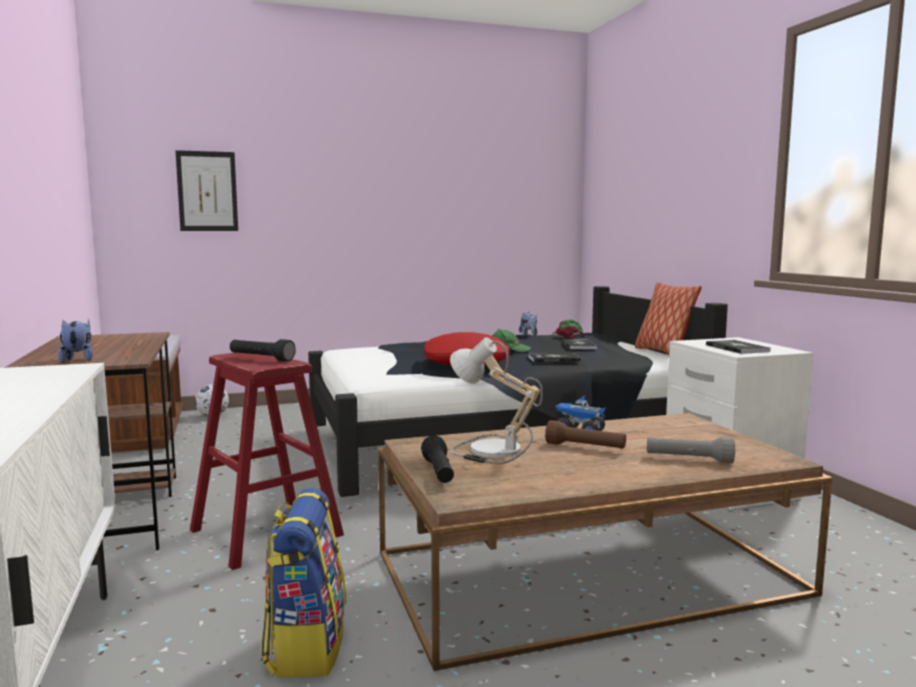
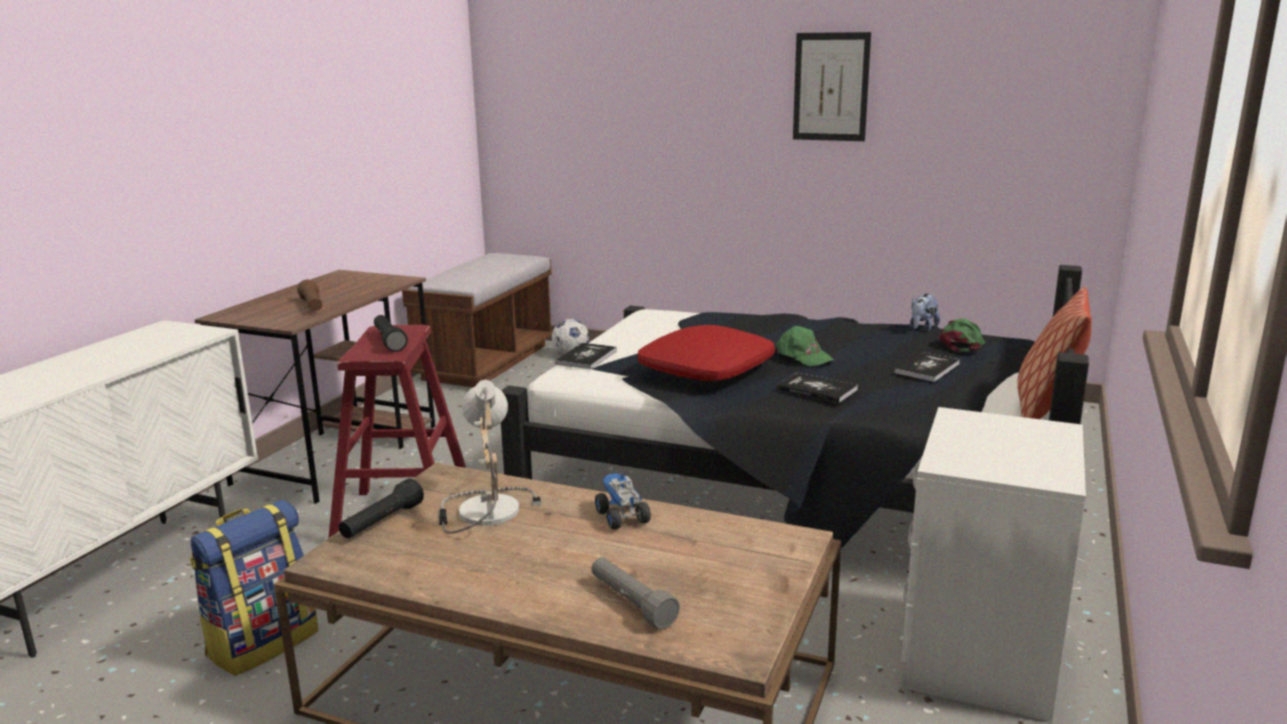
camera: 40 degrees right, 10 degrees up
plush toy [58,319,93,363] -> none
picture [175,150,238,231] -> picture moved to [793,32,871,141]
brown flashlight [545,420,626,449] -> brown flashlight moved to [297,279,323,311]
book [706,340,771,354] -> book moved to [555,343,617,369]

